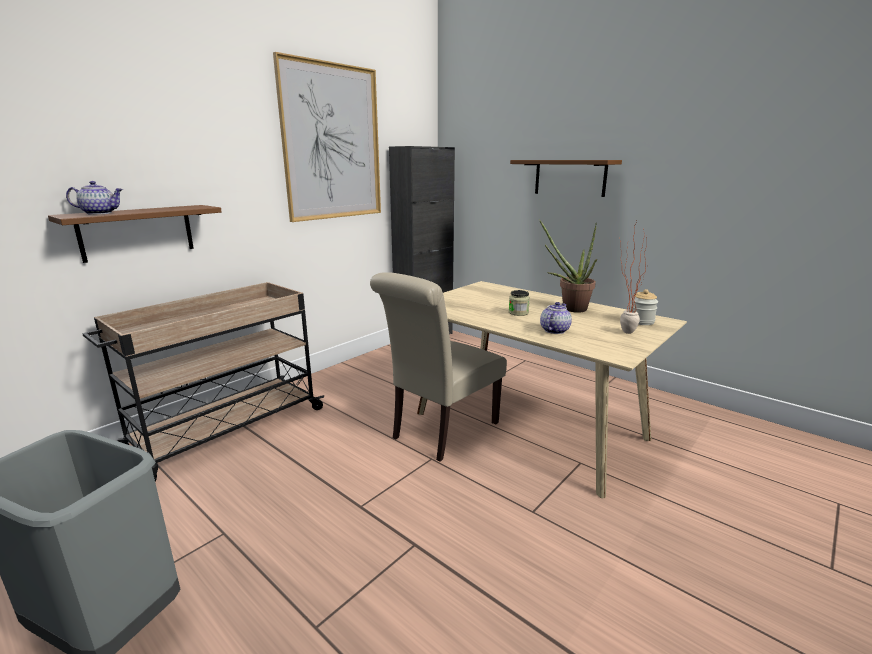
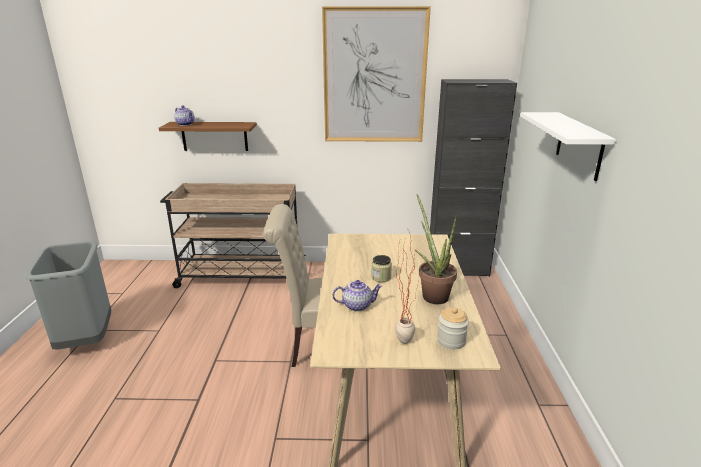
camera: 50 degrees right, 5 degrees up
brown shelf [510,160,622,197] -> white shelf [520,112,616,181]

